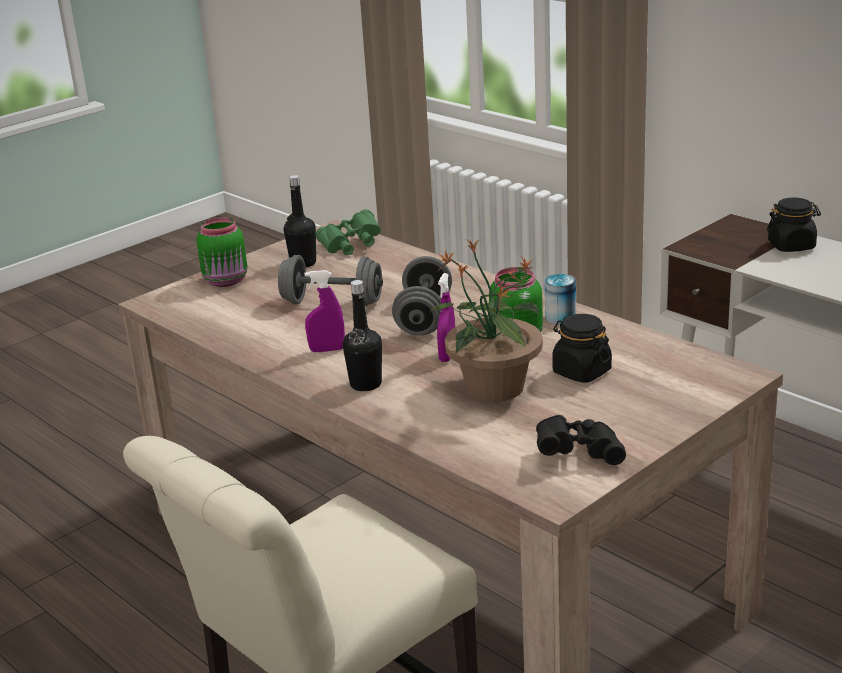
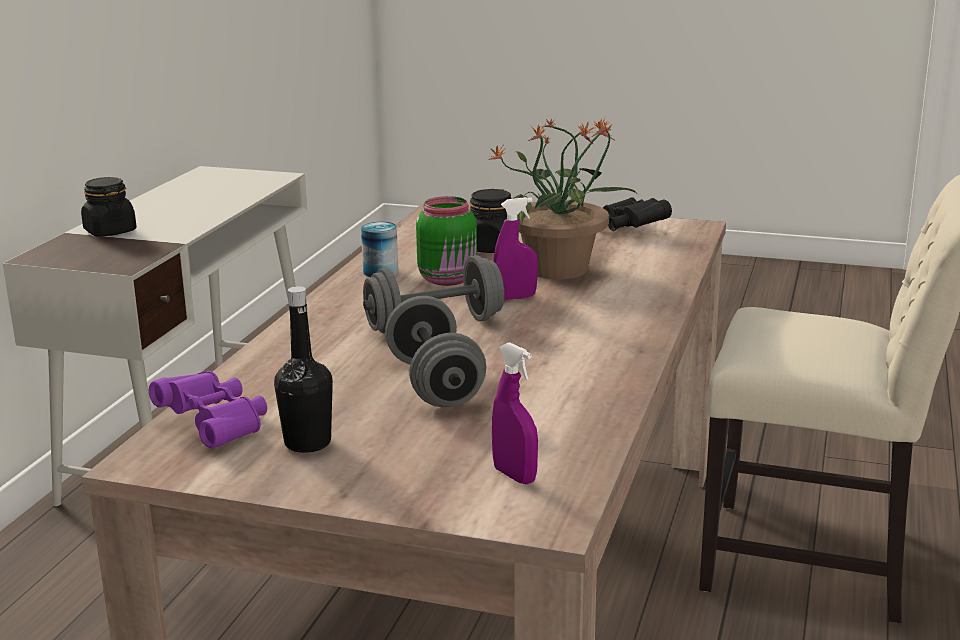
camera: 120 degrees left, 5 degrees down
green jar [197,217,247,287] -> none
purple spray bottle [305,270,345,352] -> purple spray bottle moved to [492,342,538,484]
green binoculars [316,209,381,255] -> purple binoculars [149,371,267,448]
black bottle [343,280,382,391] -> none

